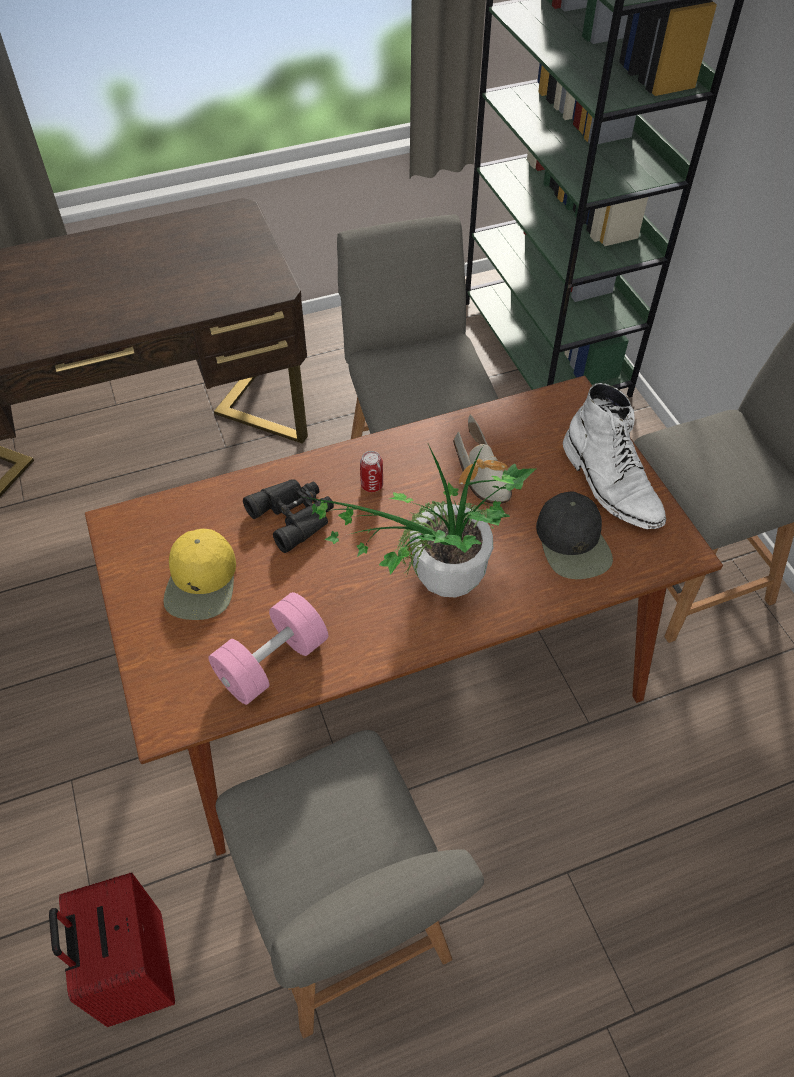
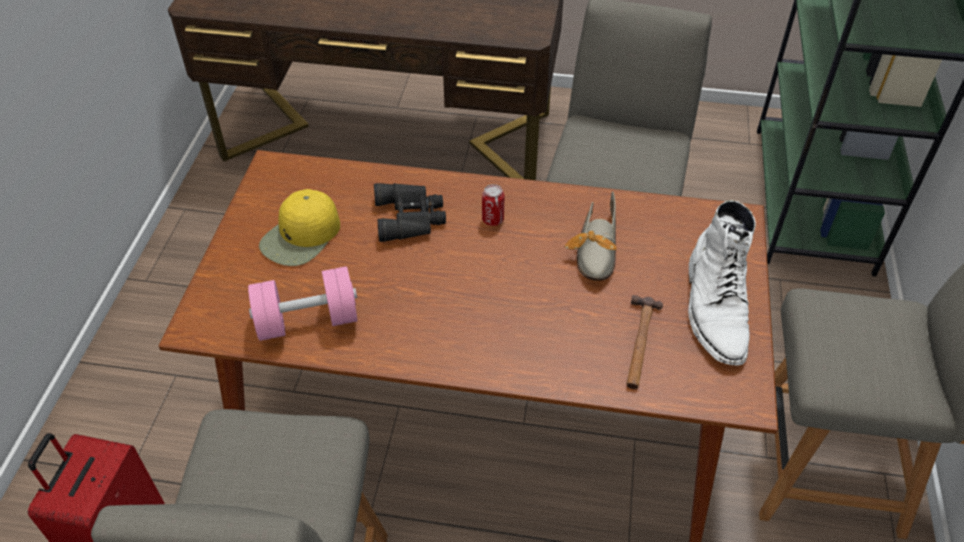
camera: 30 degrees right, 5 degrees down
potted plant [299,444,537,598] -> none
black cap [536,492,613,579] -> hammer [626,295,663,389]

